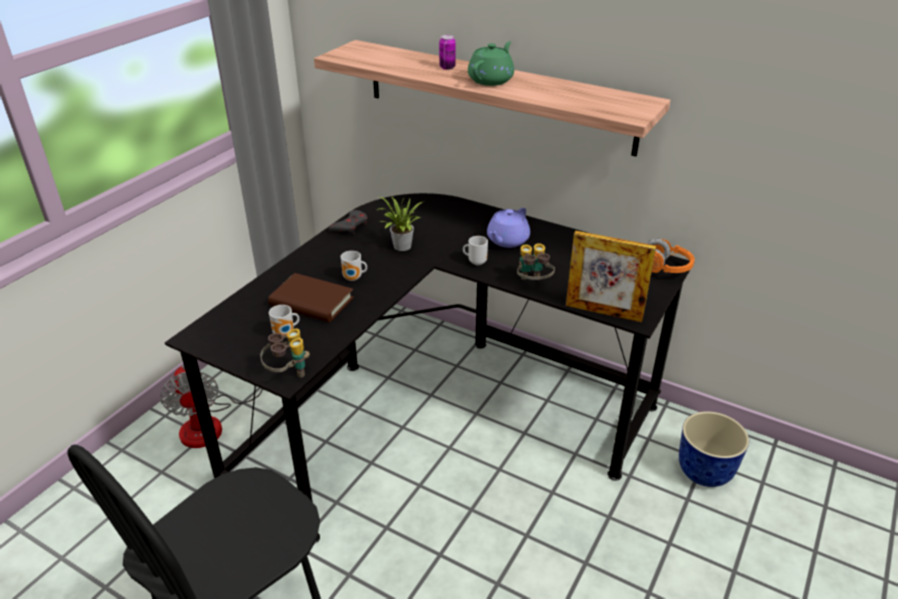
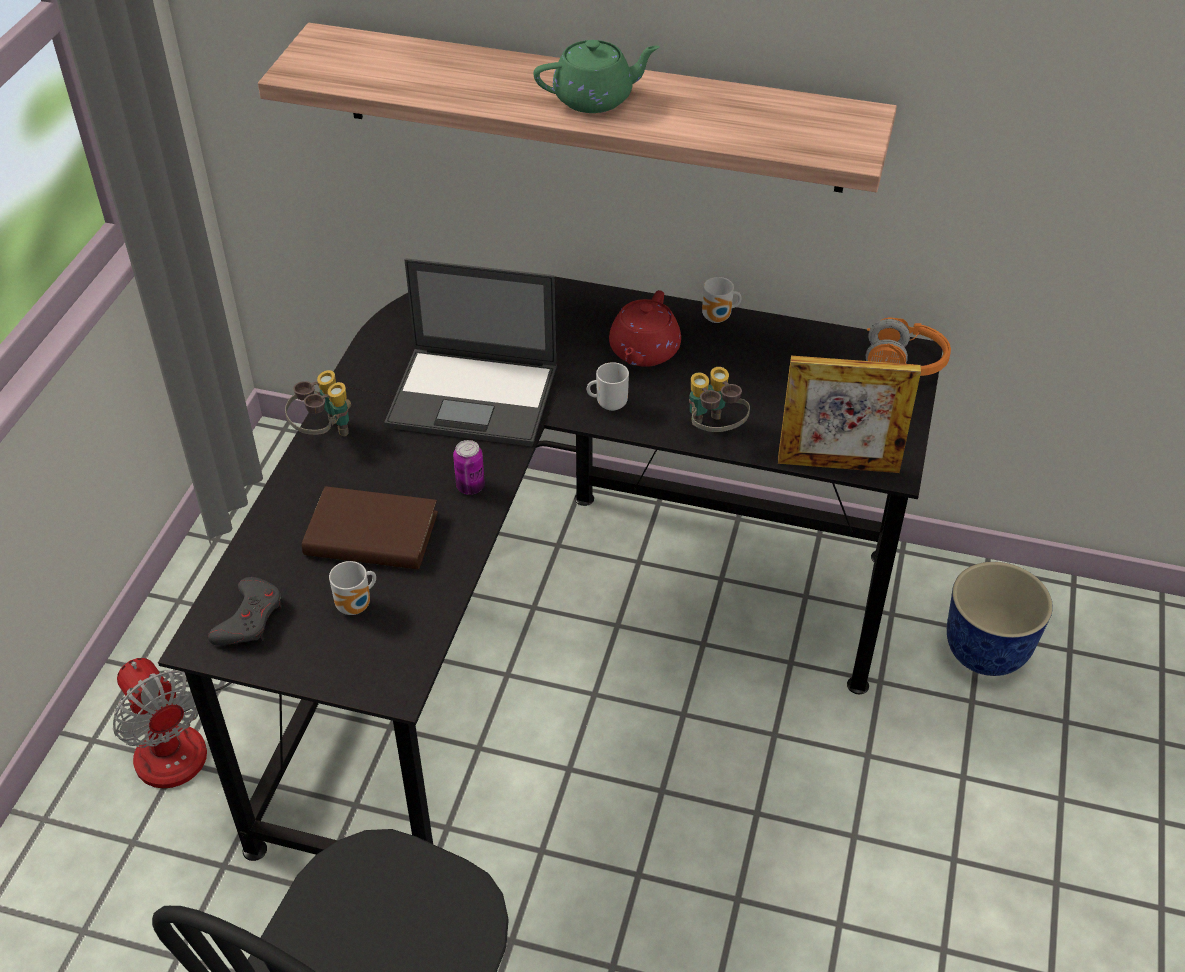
camera: 15 degrees left, 10 degrees up
binoculars [260,328,310,378] -> binoculars moved to [285,370,351,436]
grey game controller [329,210,368,234] -> grey game controller moved to [208,577,282,646]
mug [341,251,367,281] -> mug moved to [702,277,741,323]
potted plant [378,196,423,251] -> laptop [384,259,557,447]
can [439,35,456,70] -> can moved to [453,440,485,495]
green teapot [468,42,514,86] -> green teapot turned 60 degrees clockwise [533,40,660,113]
purple teapot [487,208,530,248] -> red teapot [609,290,681,367]

